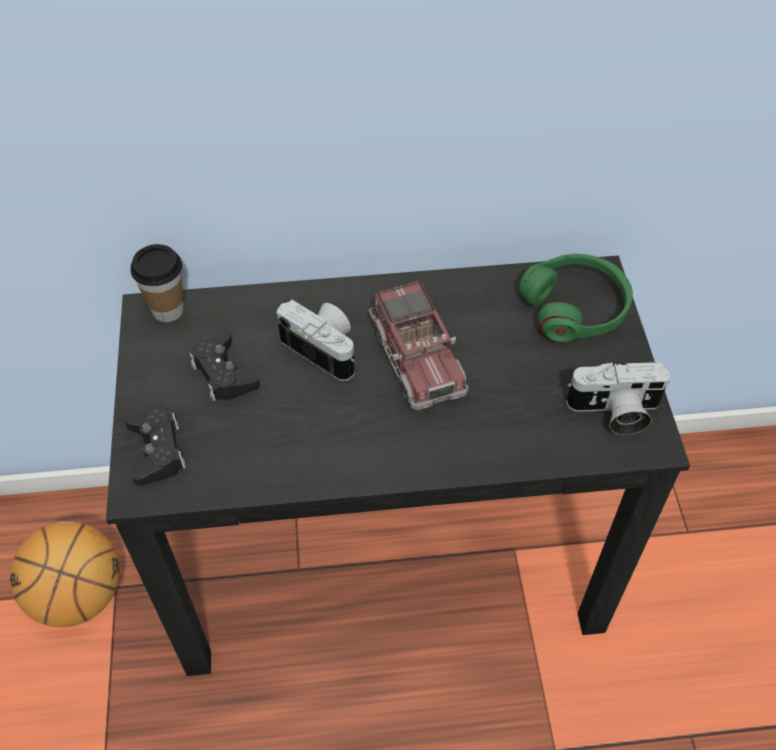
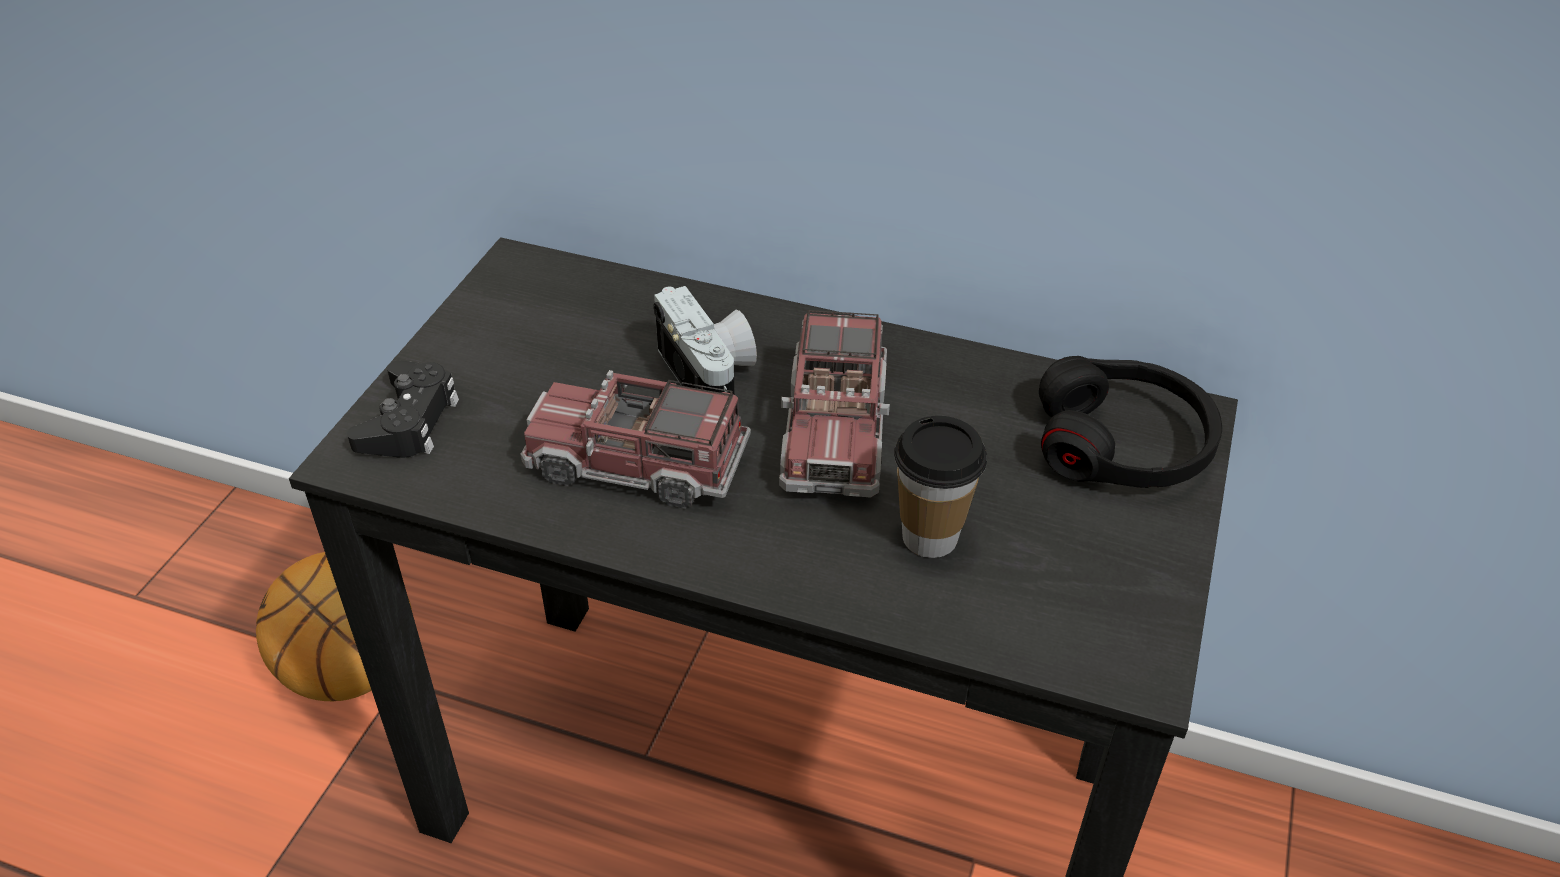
camera: 25 degrees right, 10 degrees down
cup [130,244,184,322] -> cup moved to [894,416,987,558]
black game controller [190,330,260,401] -> none
green headphones [519,254,633,342] -> black headphones [1039,356,1222,488]
camera [566,361,670,435] -> none
none -> toy truck [521,370,751,509]

